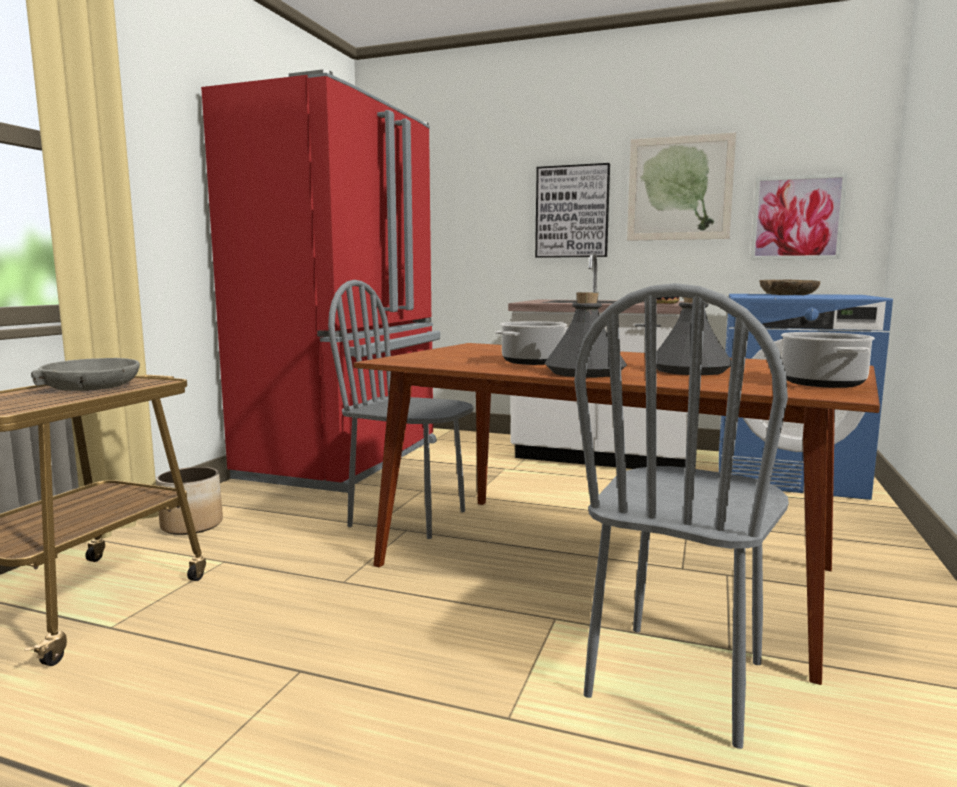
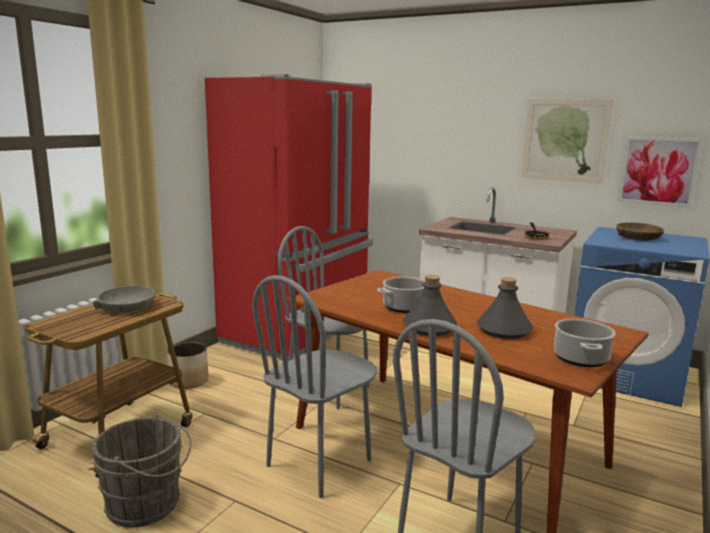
camera: 10 degrees right, 5 degrees up
picture [535,163,610,258] -> none
none -> grey bucket [92,414,191,528]
none -> grey chair [252,275,377,498]

